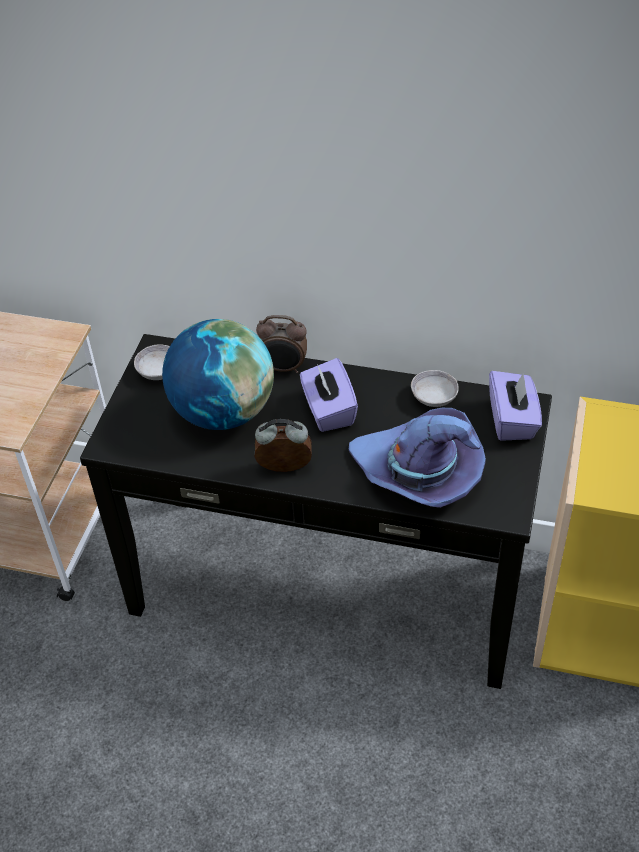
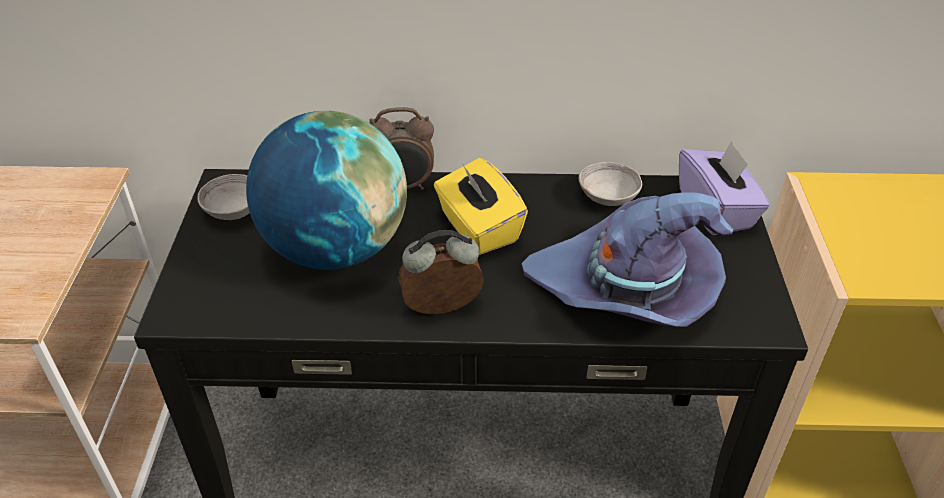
camera: 15 degrees left, 5 degrees down
purple tissue box [300,358,358,432] -> yellow tissue box [434,158,528,255]

